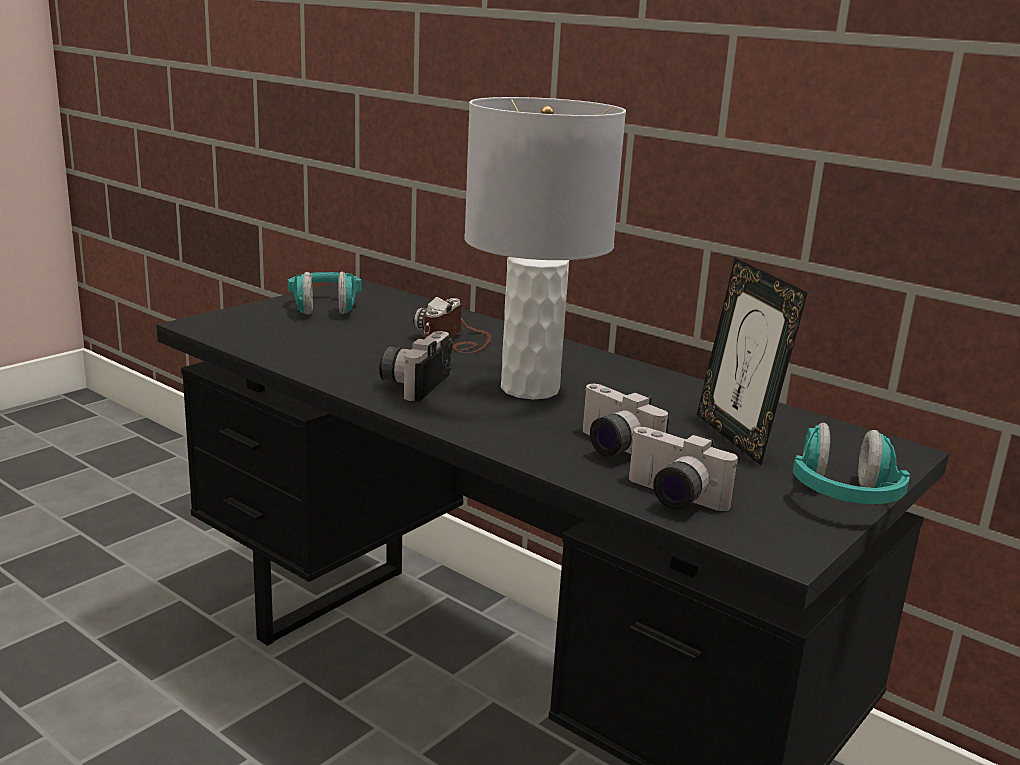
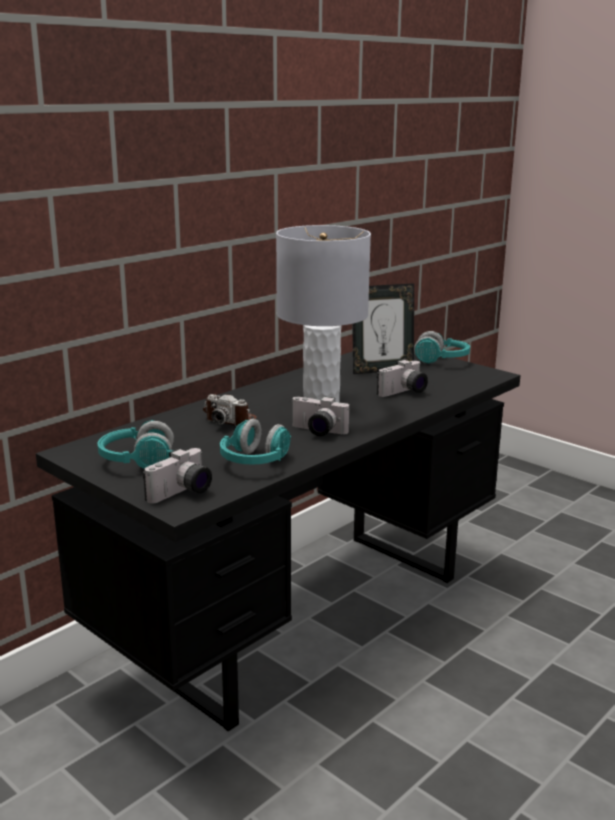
camera: 85 degrees left, 0 degrees up
camera [629,427,738,511] -> camera moved to [143,448,212,504]
none -> turquoise headphones [220,418,291,465]

